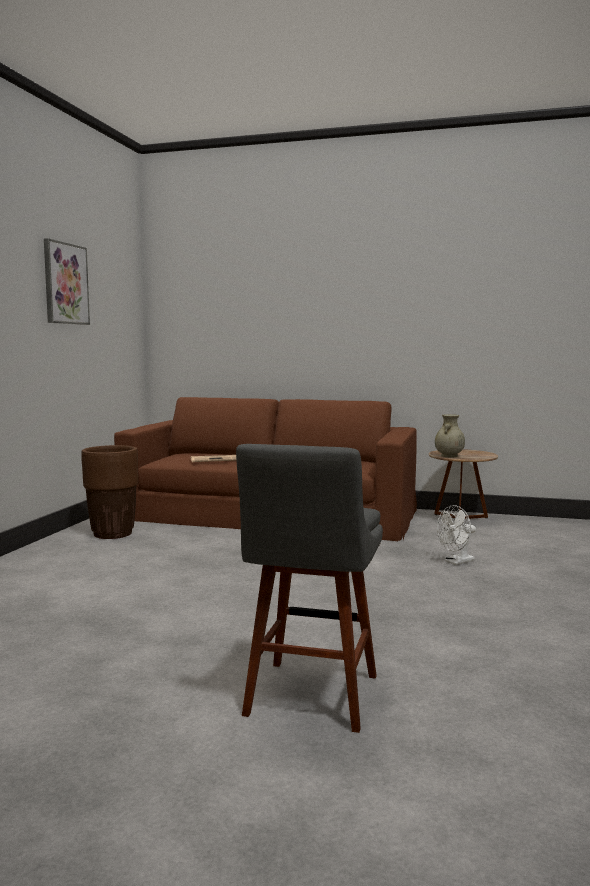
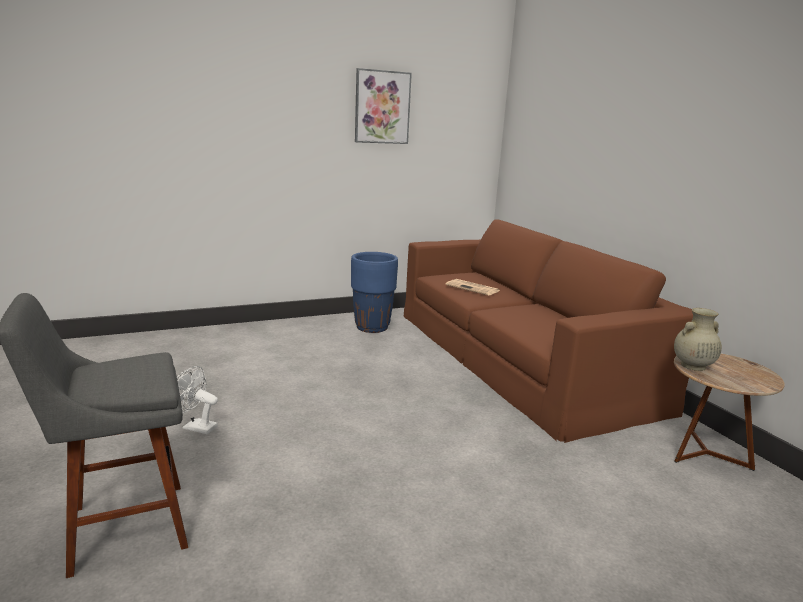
camera: 50 degrees right, 10 degrees up
brown planter [81,445,138,539] -> blue planter [351,252,398,333]
white fan [437,505,476,565] -> white fan moved to [177,366,218,434]

